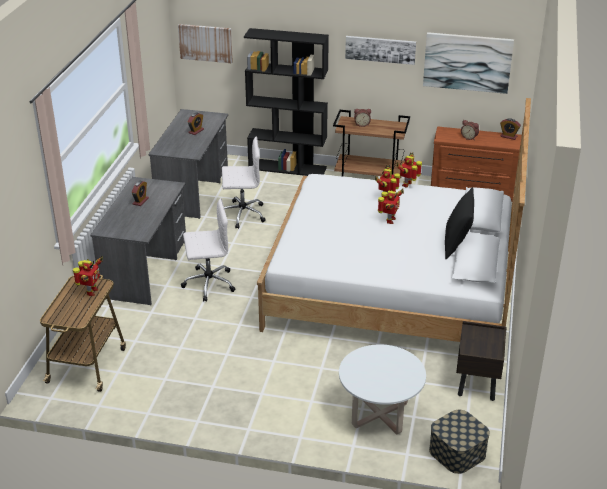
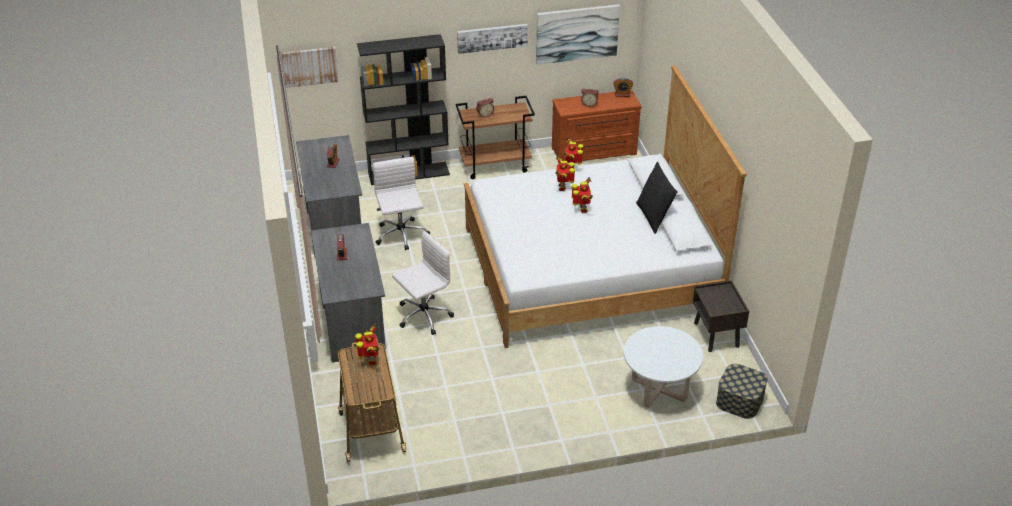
camera: 25 degrees left, 5 degrees up
white office chair [222,137,266,229] -> white office chair turned 75 degrees counterclockwise [373,157,430,250]

